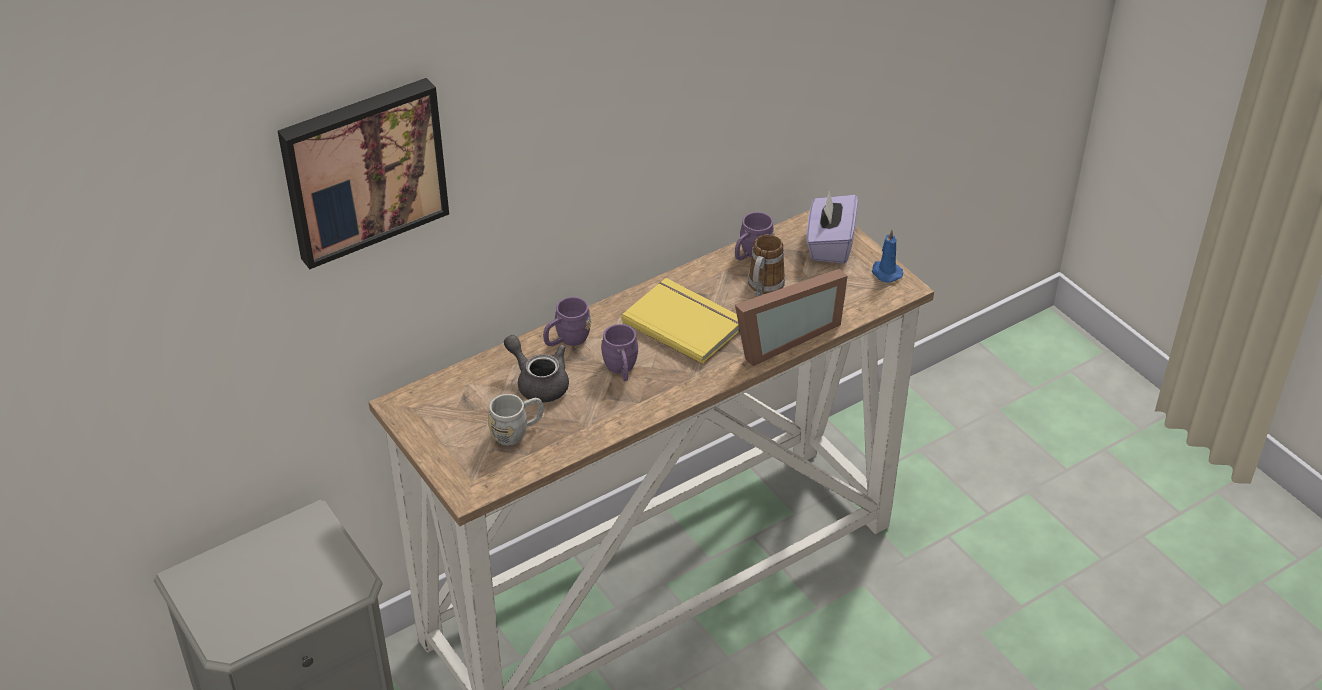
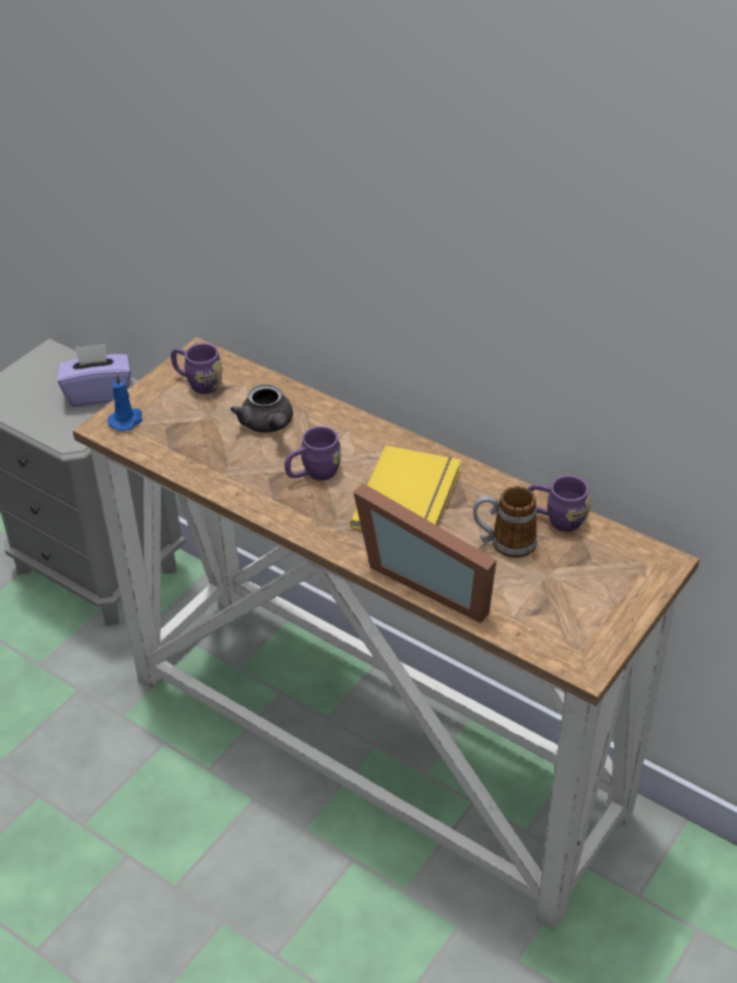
camera: 70 degrees right, 0 degrees up
picture [278,78,449,269] -> none
grey mug [488,394,544,446] -> none
grey teapot [504,335,569,403] -> grey teapot turned 135 degrees clockwise [231,384,293,433]
purple mug [543,297,591,346] -> purple mug moved to [171,343,223,394]
purple tissue box [807,191,858,263] -> purple tissue box moved to [58,344,131,407]
blue candle [872,229,903,283] -> blue candle moved to [107,372,142,432]

